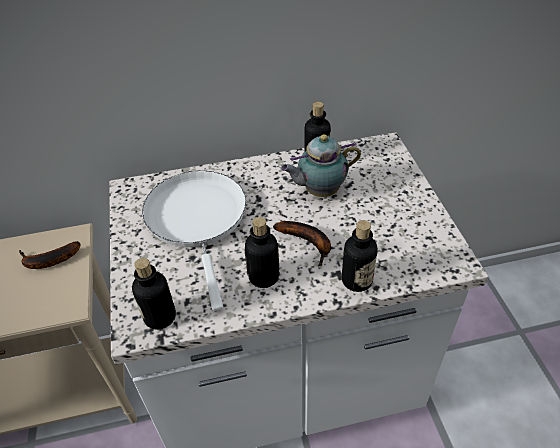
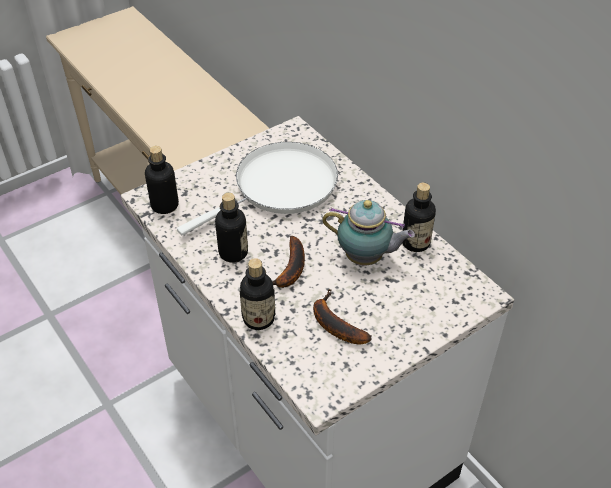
camera: 65 degrees right, 0 degrees up
banana [19,241,80,269] -> banana moved to [313,288,372,344]
teapot [280,134,361,197] -> teapot turned 150 degrees clockwise [322,200,415,265]

